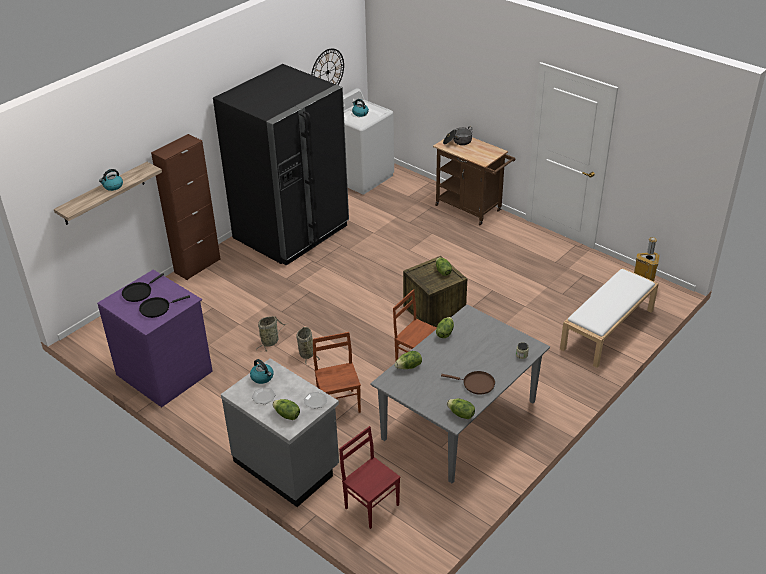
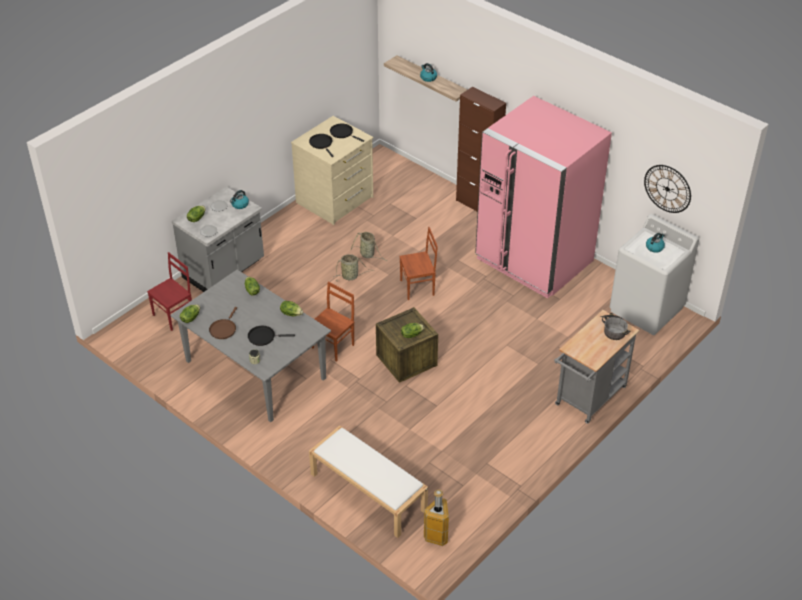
camera: 90 degrees right, 5 degrees up
purple dresser [97,270,213,407] -> beige dresser [291,116,374,225]
black fridge [213,64,349,266] -> pink fridge [475,96,612,299]
brown chair [313,332,361,413] -> brown chair moved to [399,227,438,300]
brown cart [433,137,515,225] -> grey cart [554,310,639,424]
none -> black frying pan [248,326,295,346]

